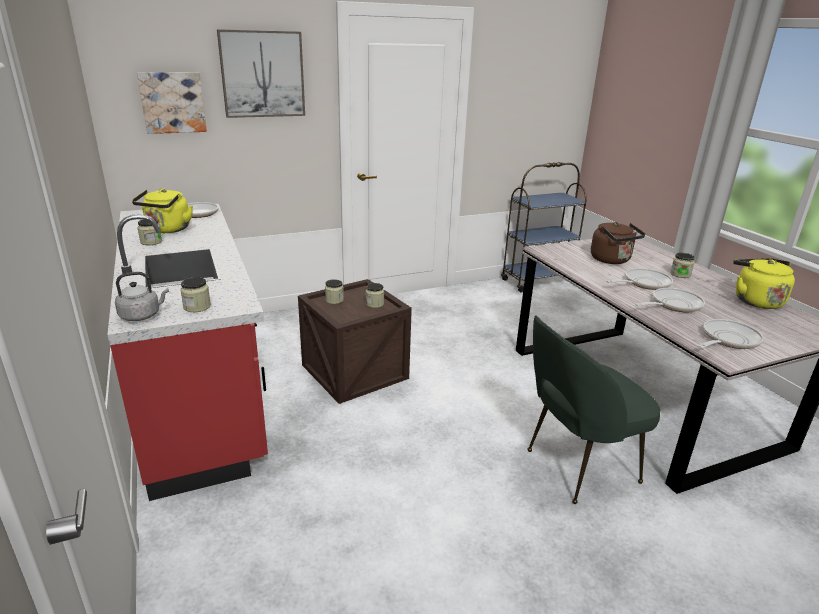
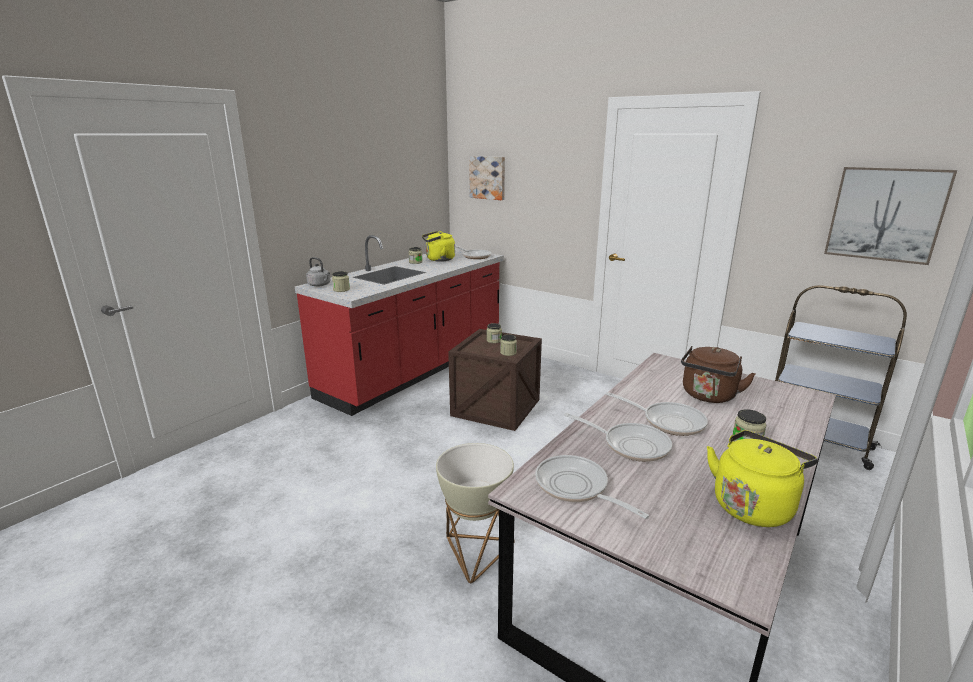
camera: 60 degrees right, 5 degrees down
picture [217,29,305,118] -> picture moved to [824,167,957,265]
green chair [528,316,660,504] -> planter [436,443,515,583]
frying pan [698,319,764,349] -> frying pan turned 150 degrees counterclockwise [535,455,649,519]

